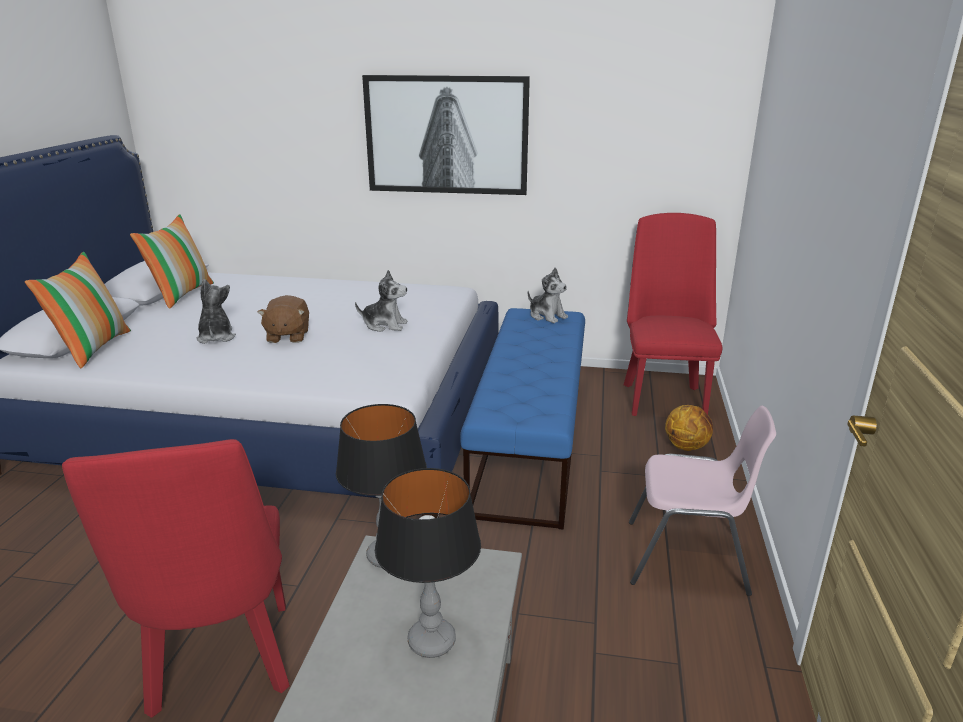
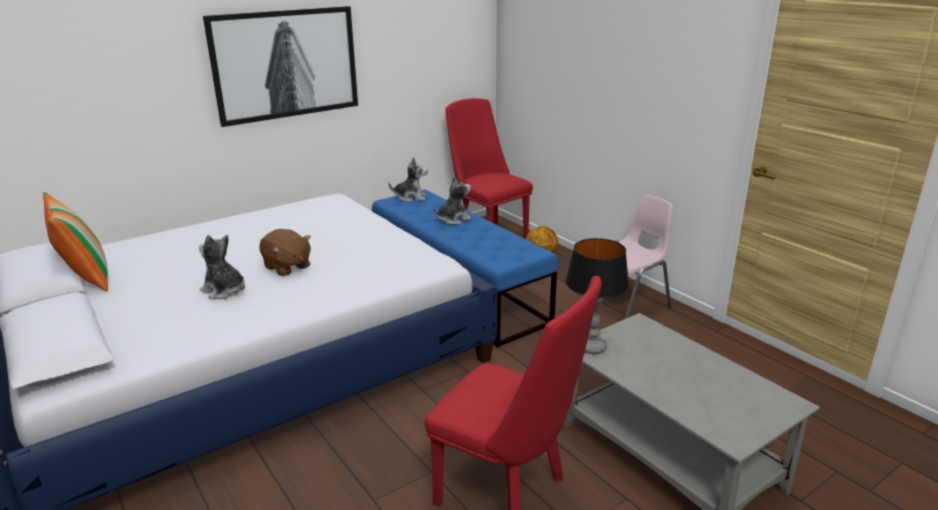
camera: 45 degrees left, 0 degrees up
pillow [25,252,131,368] -> none
plush toy [355,270,408,332] -> plush toy moved to [433,175,471,225]
table lamp [375,468,481,658] -> none

